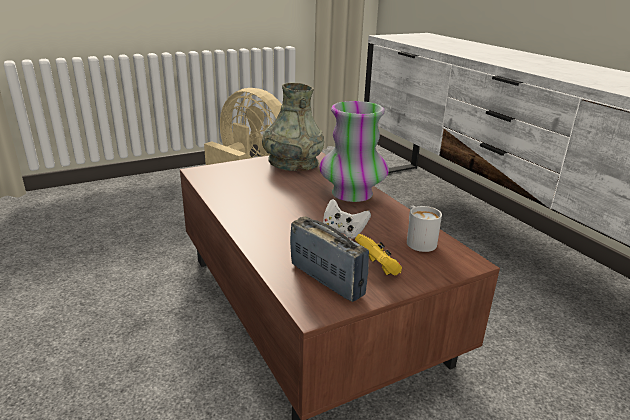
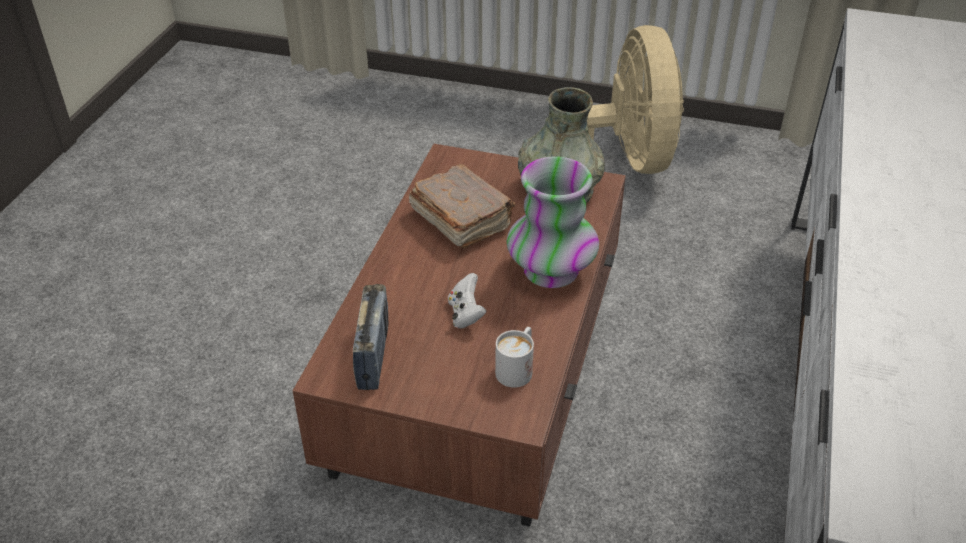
camera: 45 degrees right, 15 degrees up
yellow game controller [355,234,402,276] -> none
none -> brown book [409,164,515,248]

